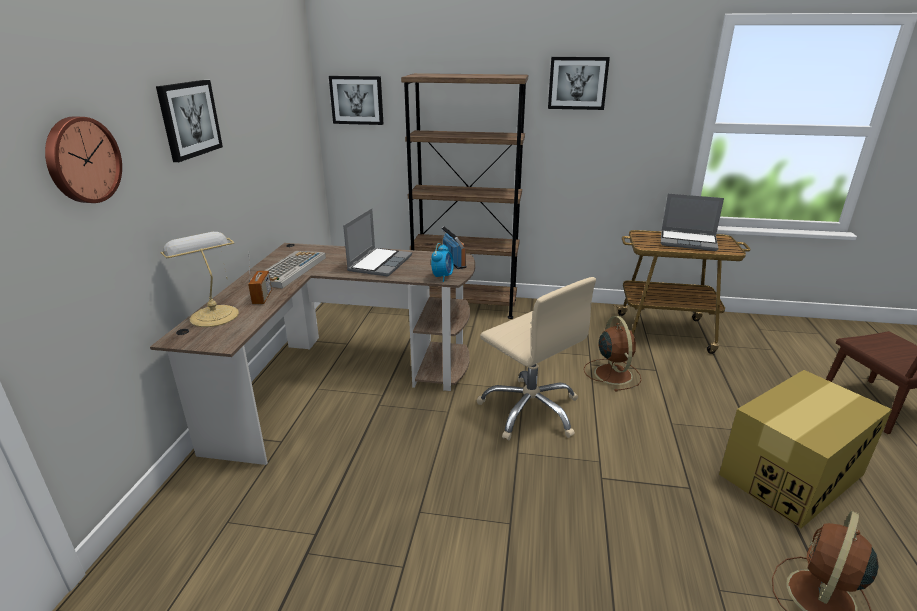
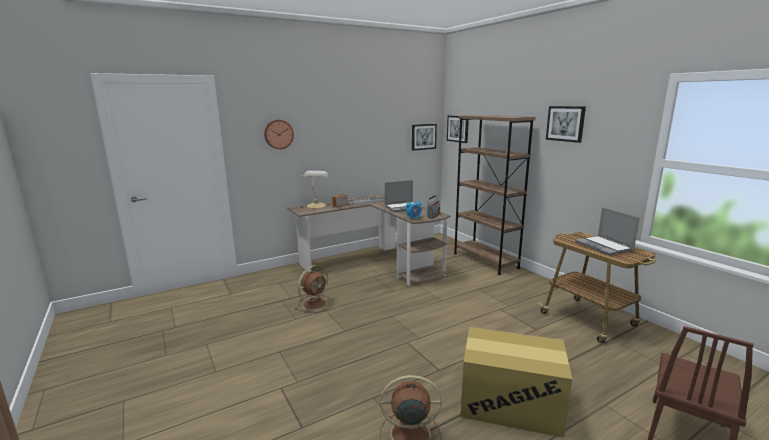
camera: 50 degrees right, 10 degrees down
picture [156,80,223,162] -> picture moved to [412,124,437,151]
beige office chair [477,277,596,441] -> none
brown fan [584,316,641,392] -> brown fan moved to [295,265,334,313]

